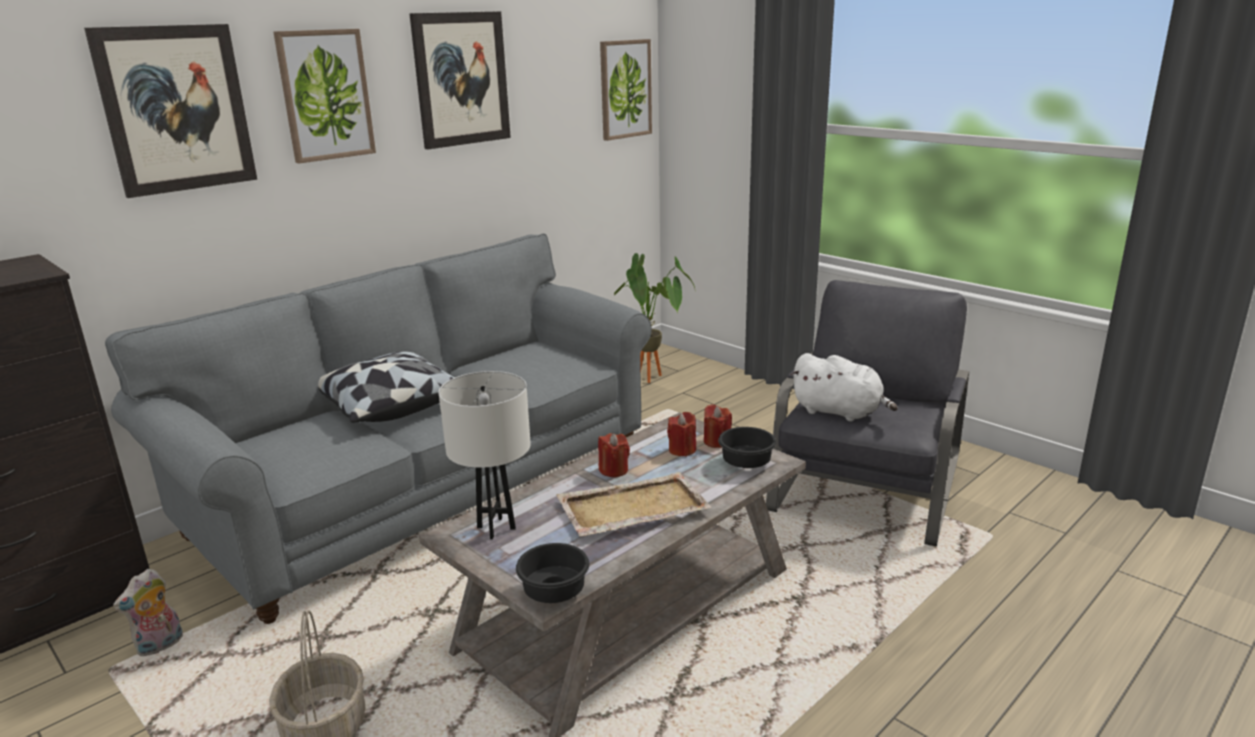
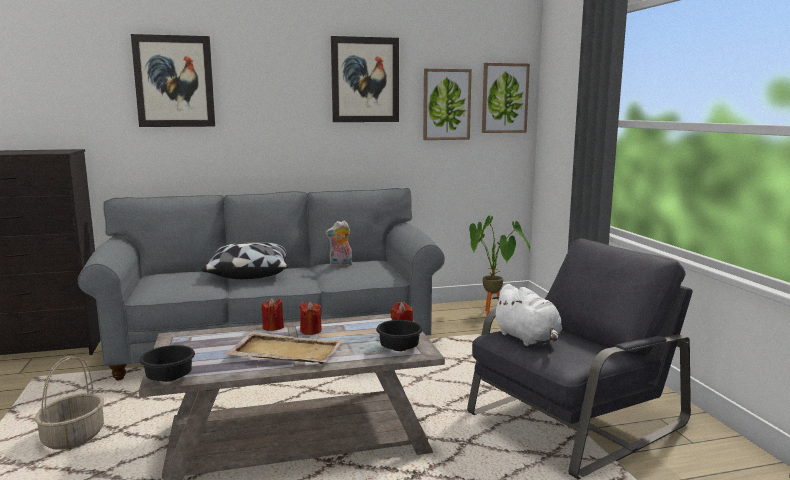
camera: 30 degrees right, 10 degrees down
plush toy [113,569,183,656] -> plush toy moved to [325,220,352,267]
picture [273,29,376,163] -> picture moved to [423,69,472,140]
white table lamp [438,371,531,539] -> none
red candle [667,412,696,457] -> red candle moved to [261,298,284,331]

